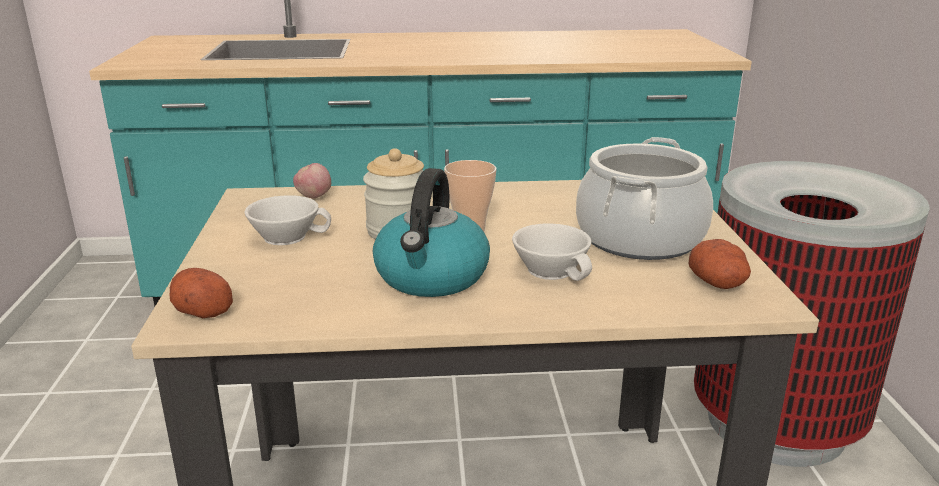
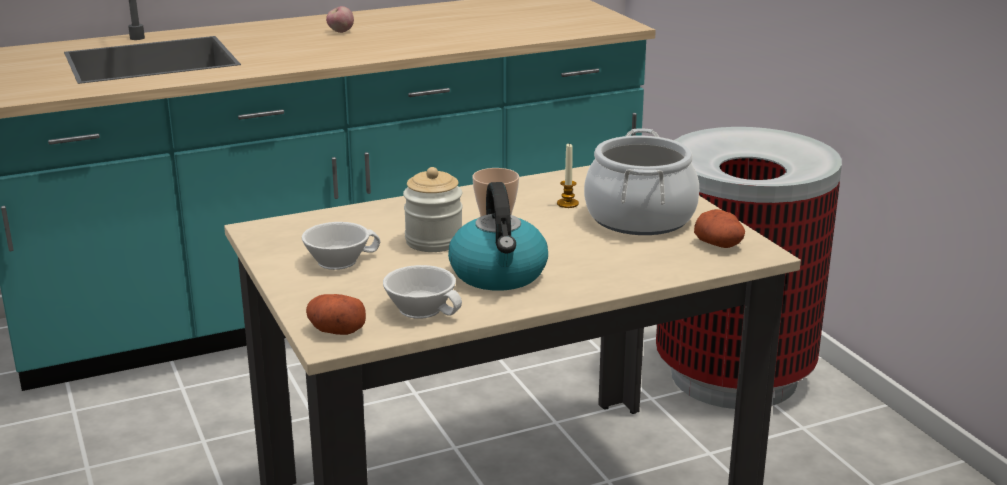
camera: 20 degrees left, 0 degrees up
apple [293,163,331,198] -> apple moved to [326,6,354,33]
white cup [512,223,592,281] -> white cup moved to [383,265,462,319]
none -> candle [557,143,579,208]

